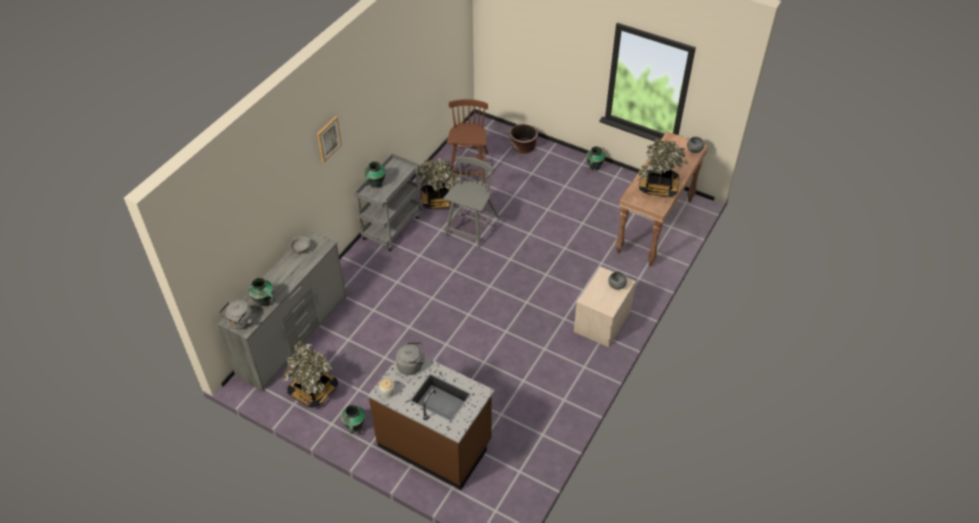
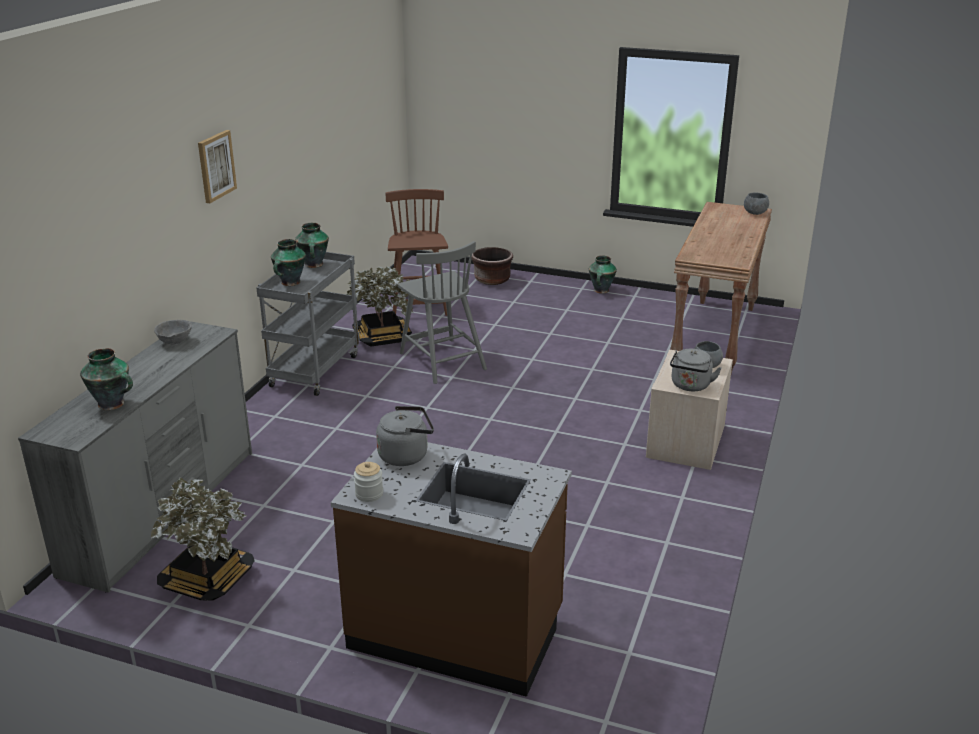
camera: 10 degrees left, 20 degrees down
grey kettle [219,300,253,329] -> grey kettle moved to [670,349,722,391]
vase [341,404,365,434] -> vase moved to [295,223,329,268]
grey chair [444,156,499,248] -> grey chair turned 135 degrees clockwise [398,241,487,384]
potted plant [638,138,688,197] -> none

